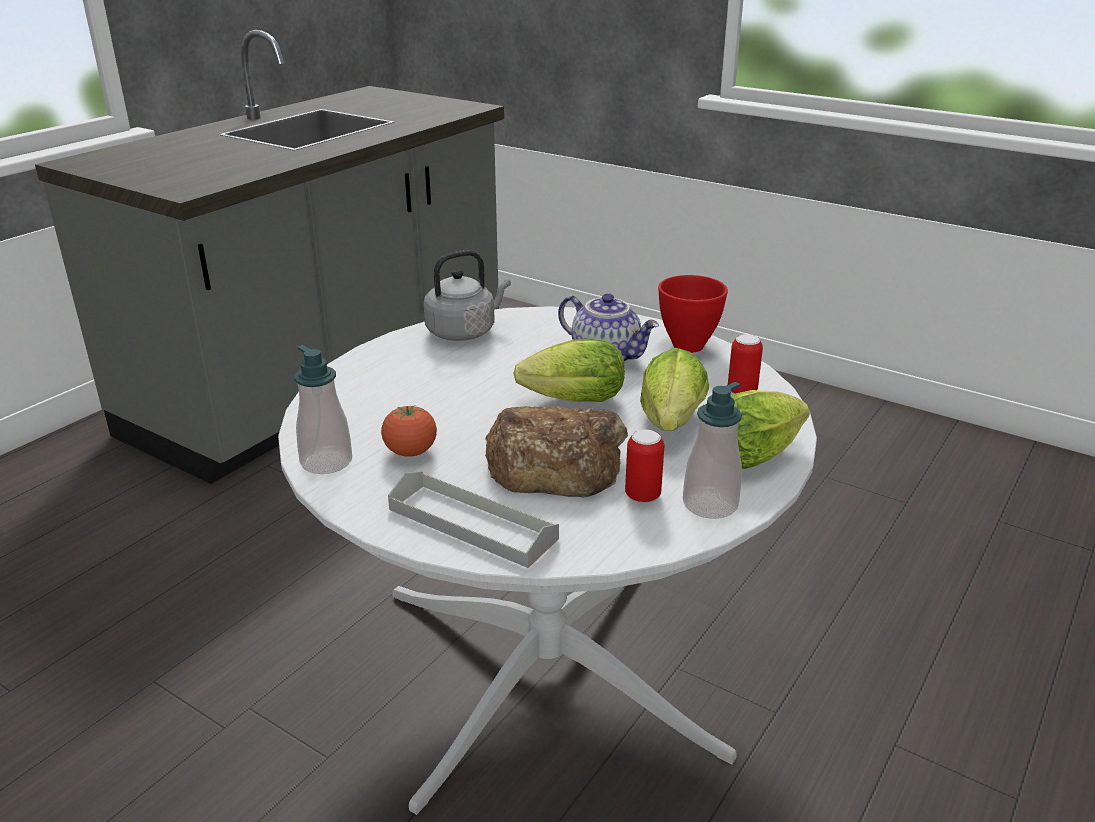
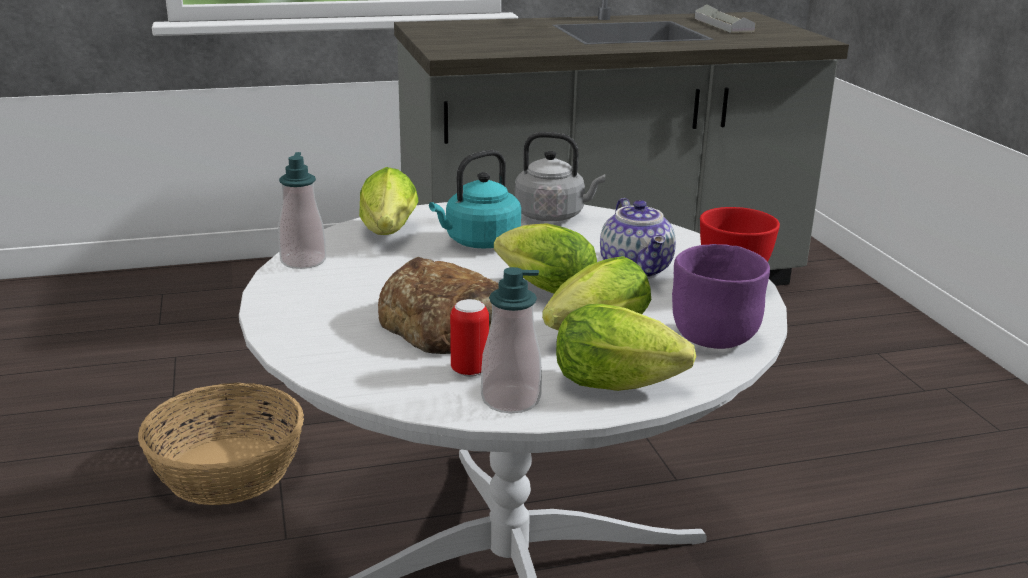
camera: 40 degrees right, 5 degrees down
tomato [381,405,437,457] -> none
grey tray [388,471,559,568] -> grey tray moved to [695,4,755,33]
can [728,334,763,394] -> purple bowl [672,244,770,349]
none -> basket [138,383,304,505]
none -> lettuce [359,167,418,235]
none -> turquoise kettle [429,150,521,249]

